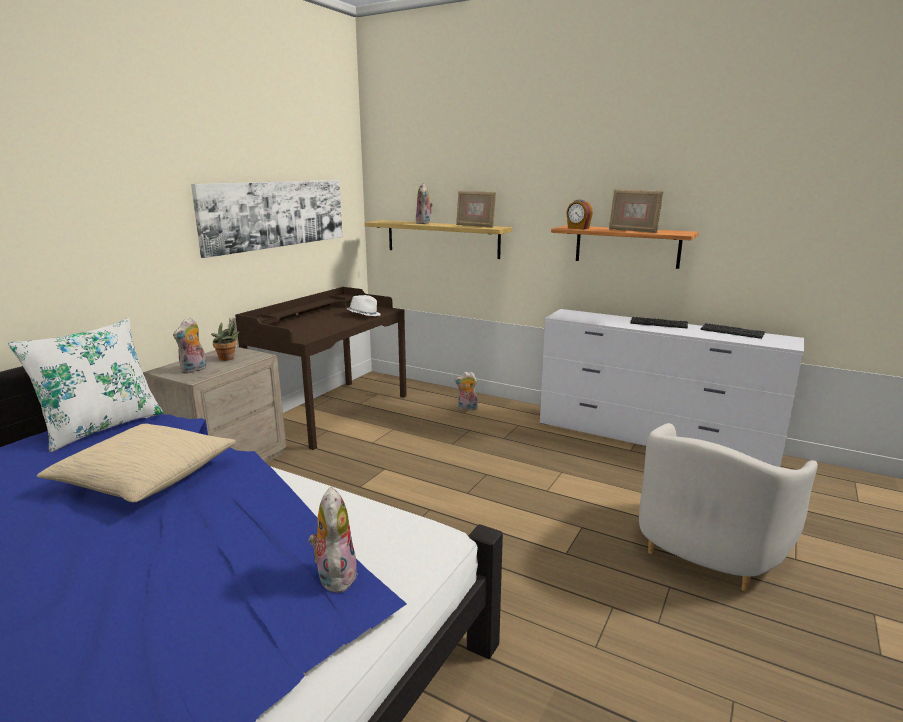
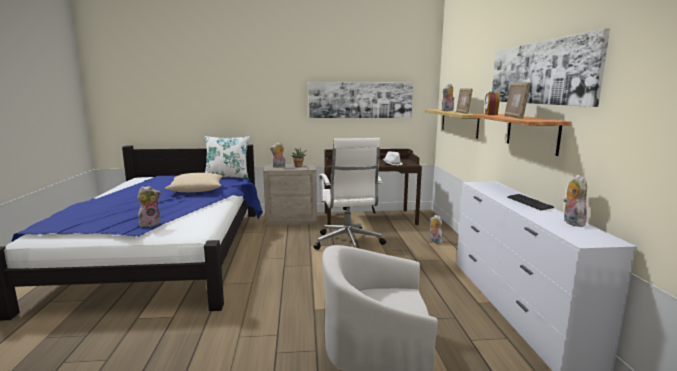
camera: 55 degrees right, 5 degrees down
keyboard [701,323,765,339] -> plush toy [563,174,587,227]
none -> white office chair [314,138,386,250]
none -> picture [492,28,610,107]

